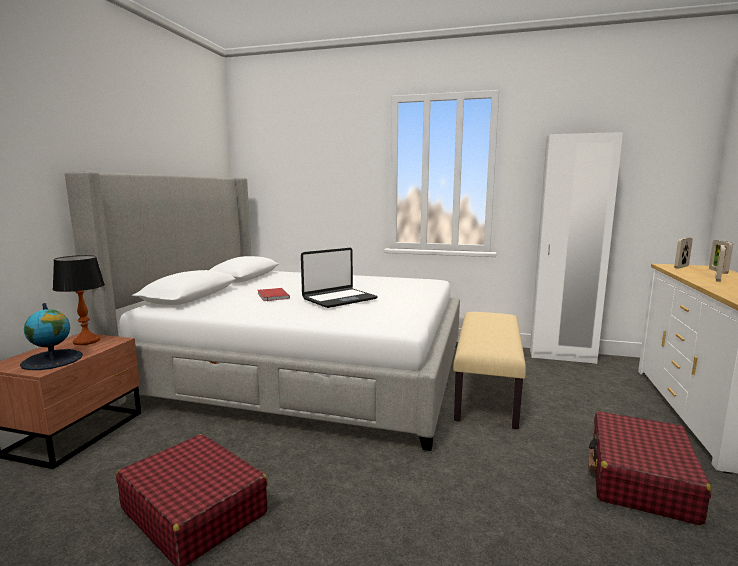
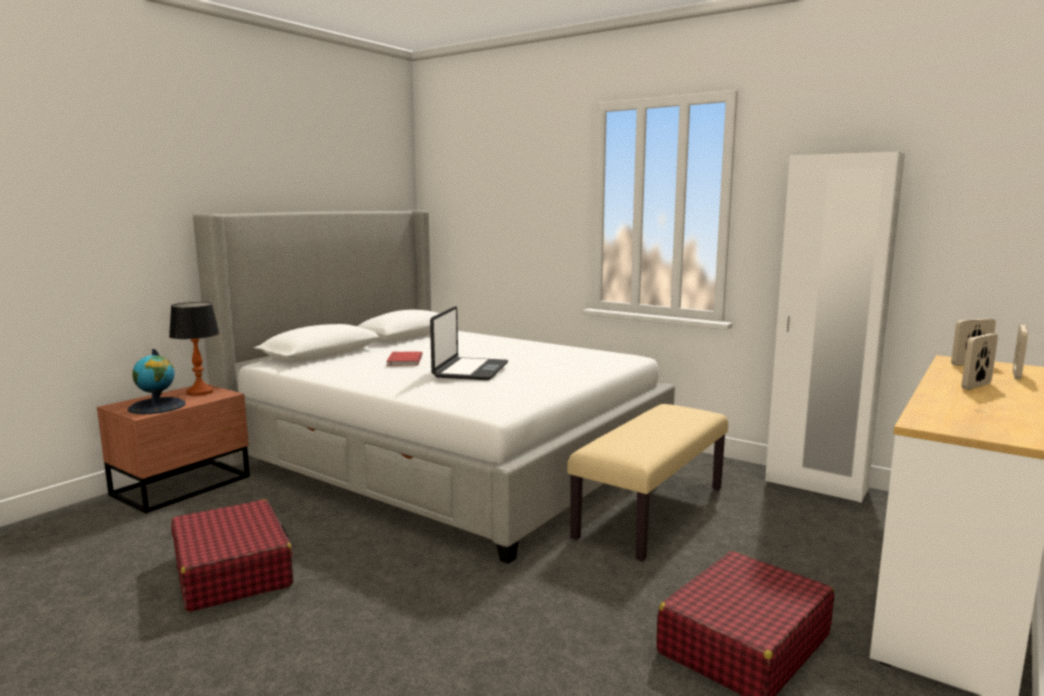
camera: 20 degrees right, 0 degrees up
laptop [301,248,378,308] -> laptop turned 60 degrees counterclockwise [430,306,508,380]

